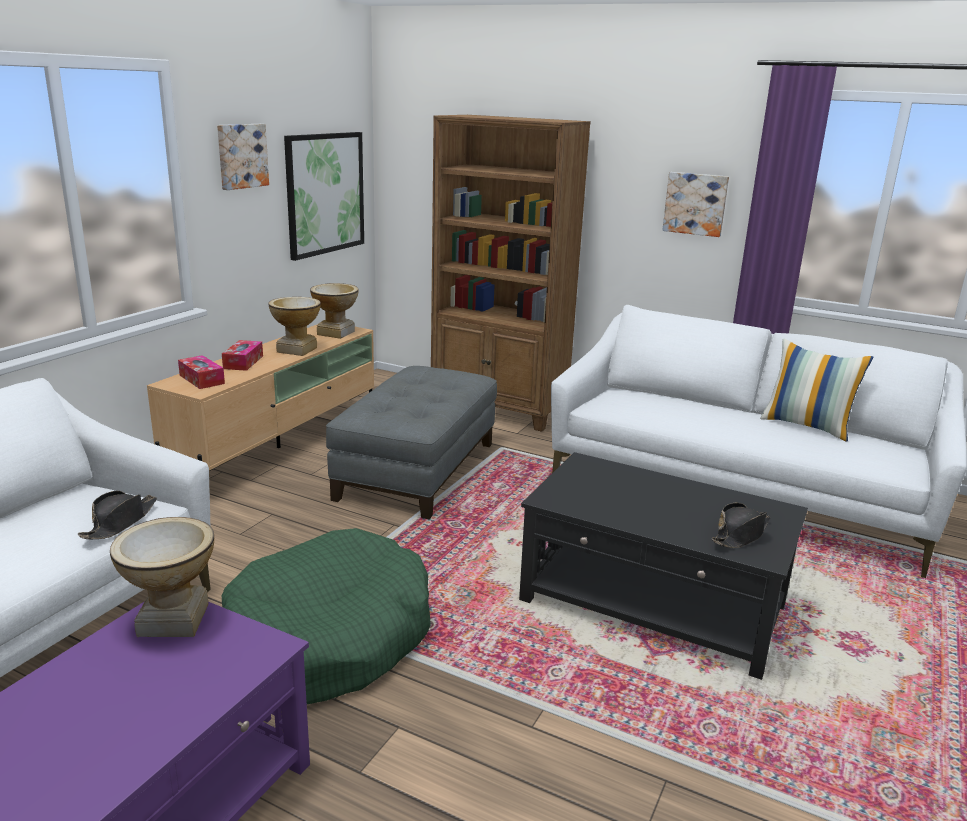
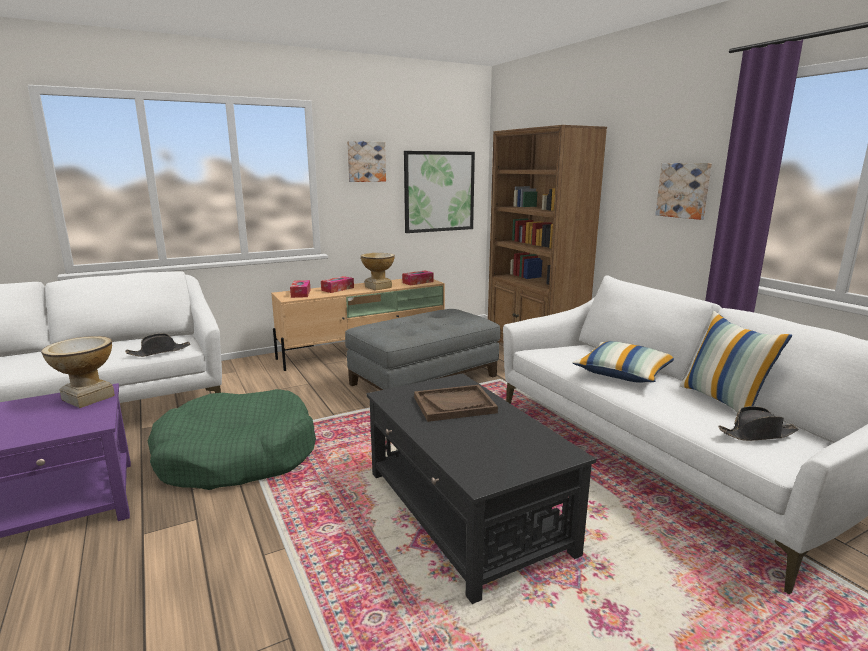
camera: 35 degrees right, 5 degrees down
vase [310,283,359,339] -> tissue box [402,270,434,286]
black hat [711,503,770,548] -> black hat moved to [718,406,799,441]
none -> brown tray [414,385,498,422]
none -> pillow [572,341,674,383]

